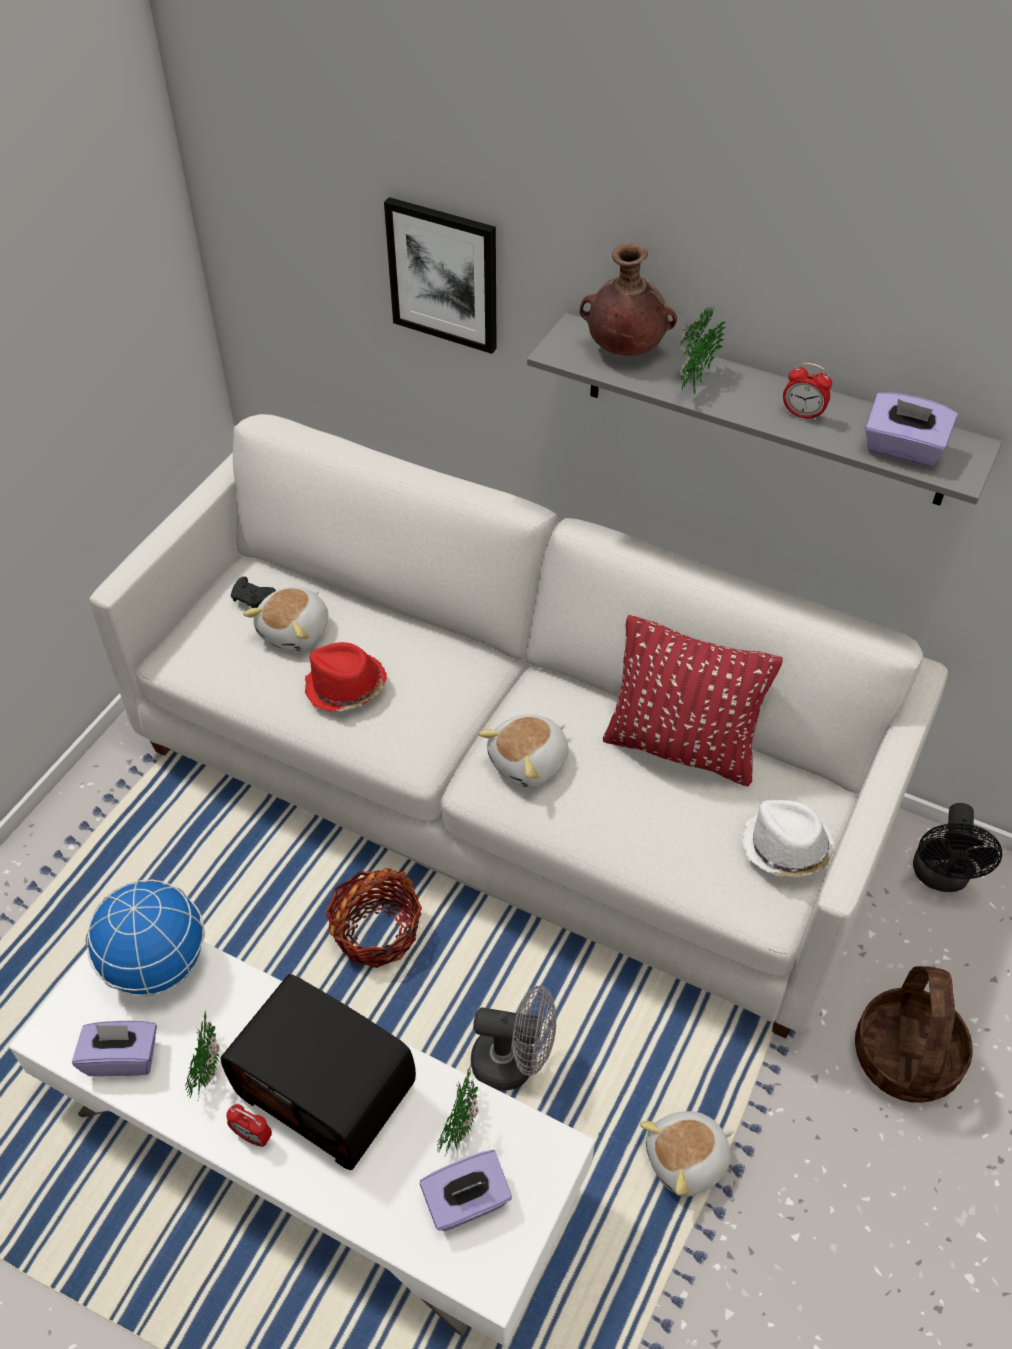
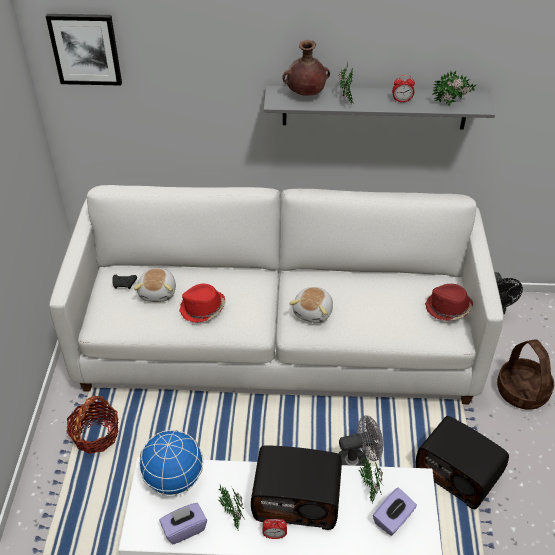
camera: 25 degrees left, 5 degrees down
basket [325,868,422,968] -> basket moved to [67,396,119,454]
picture [384,197,497,354] -> picture moved to [46,14,122,86]
red pillow [603,615,783,786] -> none
plush toy [640,1111,734,1197] -> radio [416,416,509,509]
white hat [741,800,836,877] -> red hat [425,284,473,321]
purple tissue box [865,393,958,467] -> potted plant [432,71,477,106]

